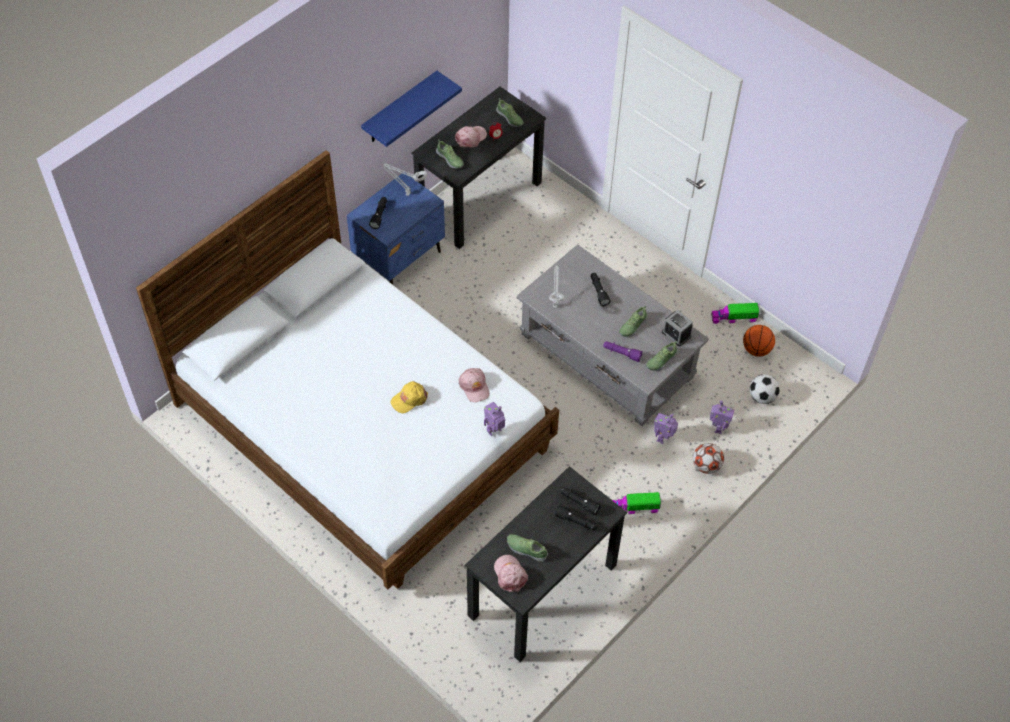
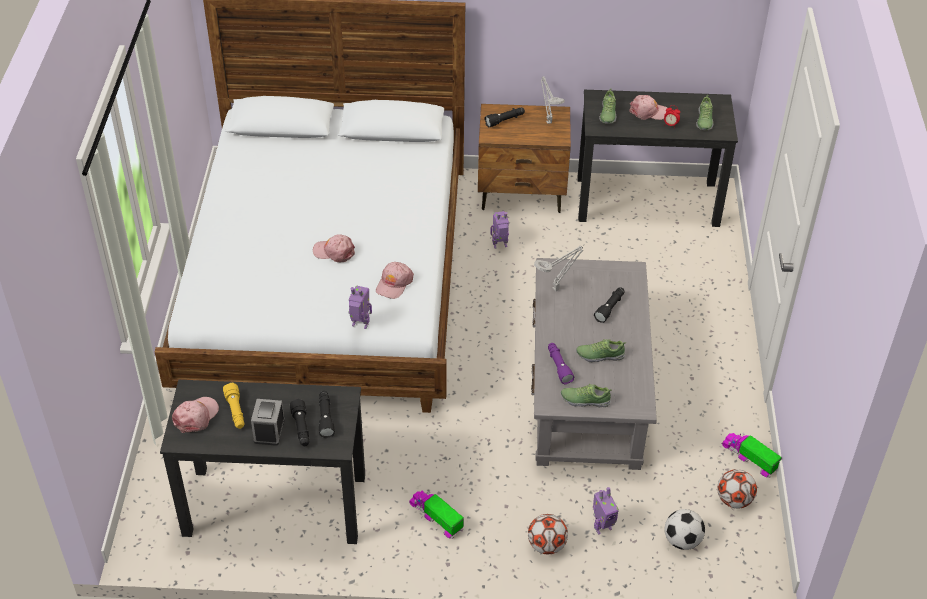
camera: 50 degrees right, 10 degrees down
blue nightstand [347,172,445,285] -> brown nightstand [478,104,571,213]
blue shelf [361,71,462,147] -> none
yellow cap [390,381,428,413] -> pink cap [313,234,355,262]
shoe [507,534,548,562] -> yellow flashlight [223,383,244,429]
toy robot [654,413,678,444] -> toy robot moved to [490,211,509,249]
alarm clock [662,310,693,346] -> alarm clock moved to [251,399,285,446]
basketball [743,325,775,357] -> football [717,469,757,508]

